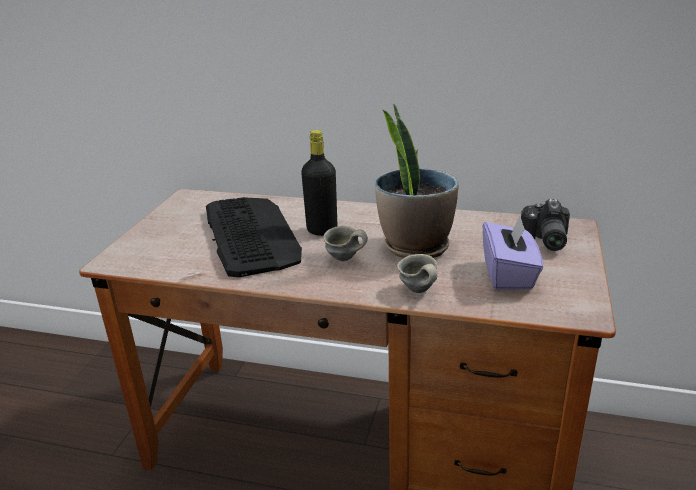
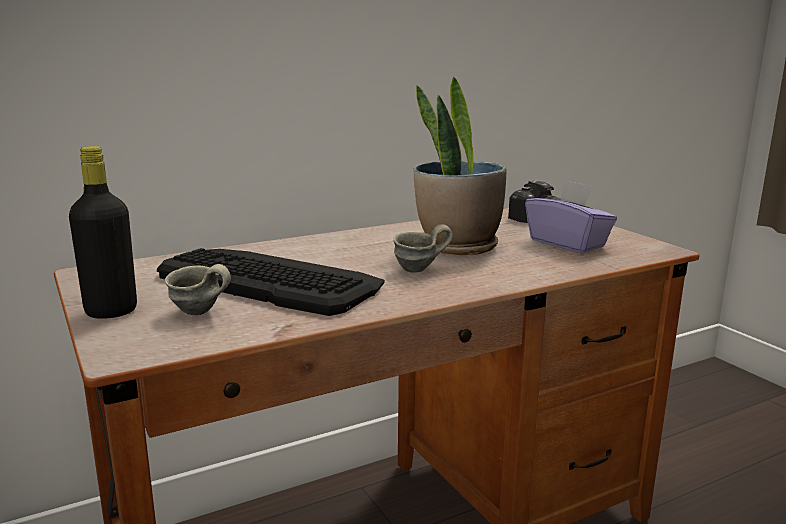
camera: 45 degrees left, 10 degrees down
black bottle [301,130,338,236] -> black bottle moved to [69,146,137,319]
grey mug [397,254,437,293] -> grey mug moved to [165,264,231,315]

